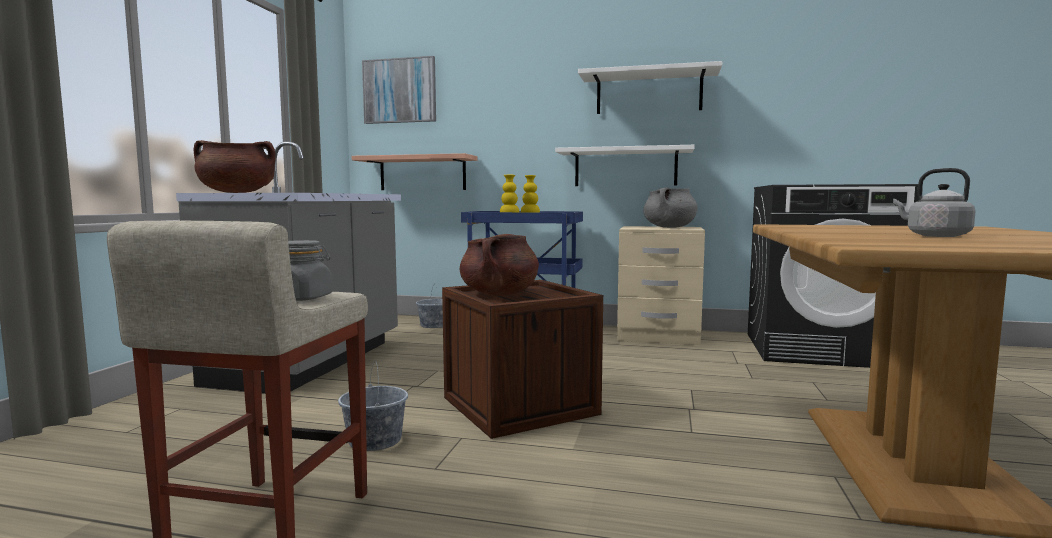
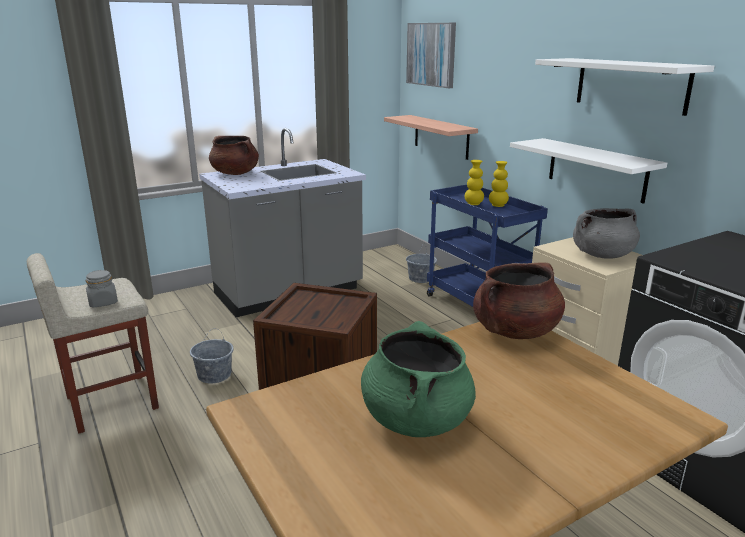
camera: 45 degrees right, 15 degrees up
brown cooking pot [460,234,539,296] -> brown cooking pot moved to [473,262,565,339]
grey kettle [893,168,976,237] -> green cooking pot [361,321,476,437]

